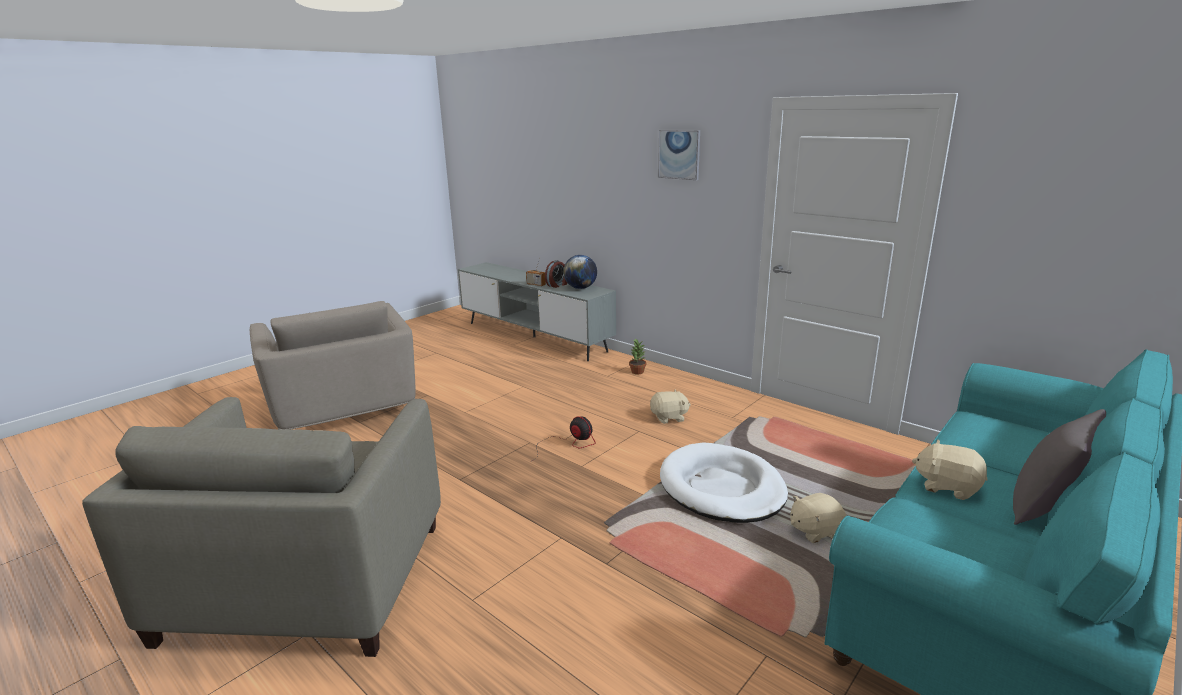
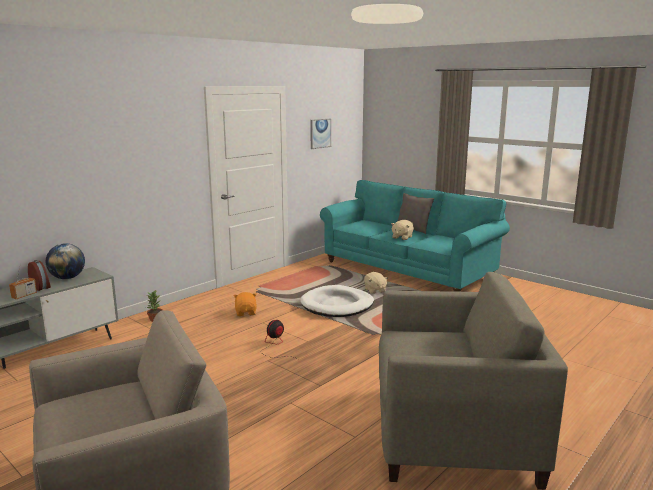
camera: 90 degrees left, 5 degrees down
beige plush toy [650,389,691,424] -> orange plush toy [233,292,257,316]
picture [658,130,700,180] -> picture moved to [310,119,331,149]

